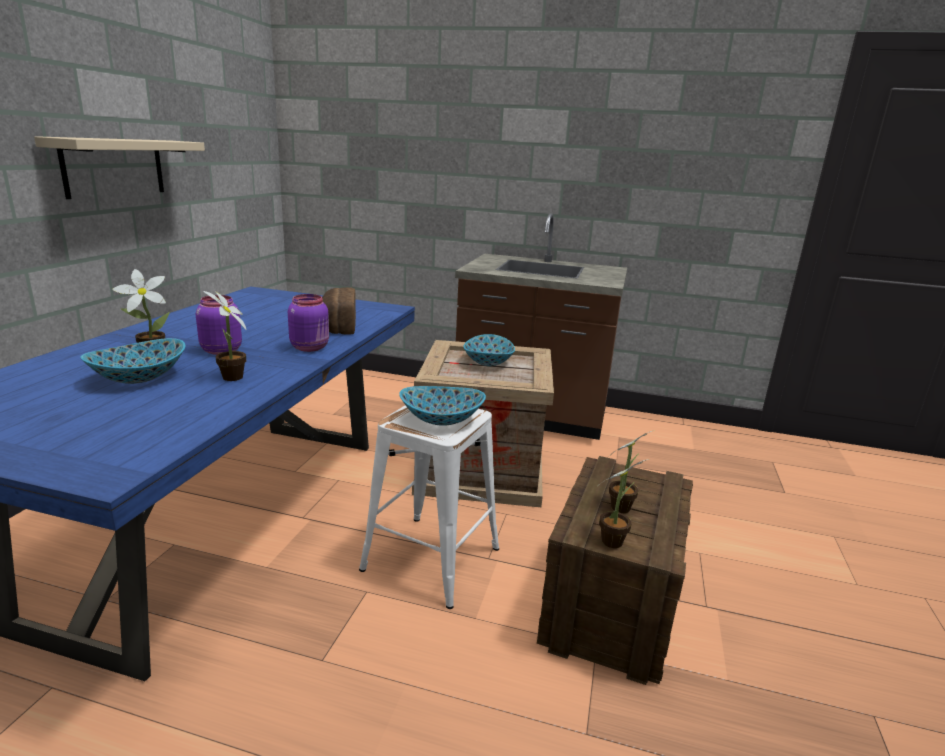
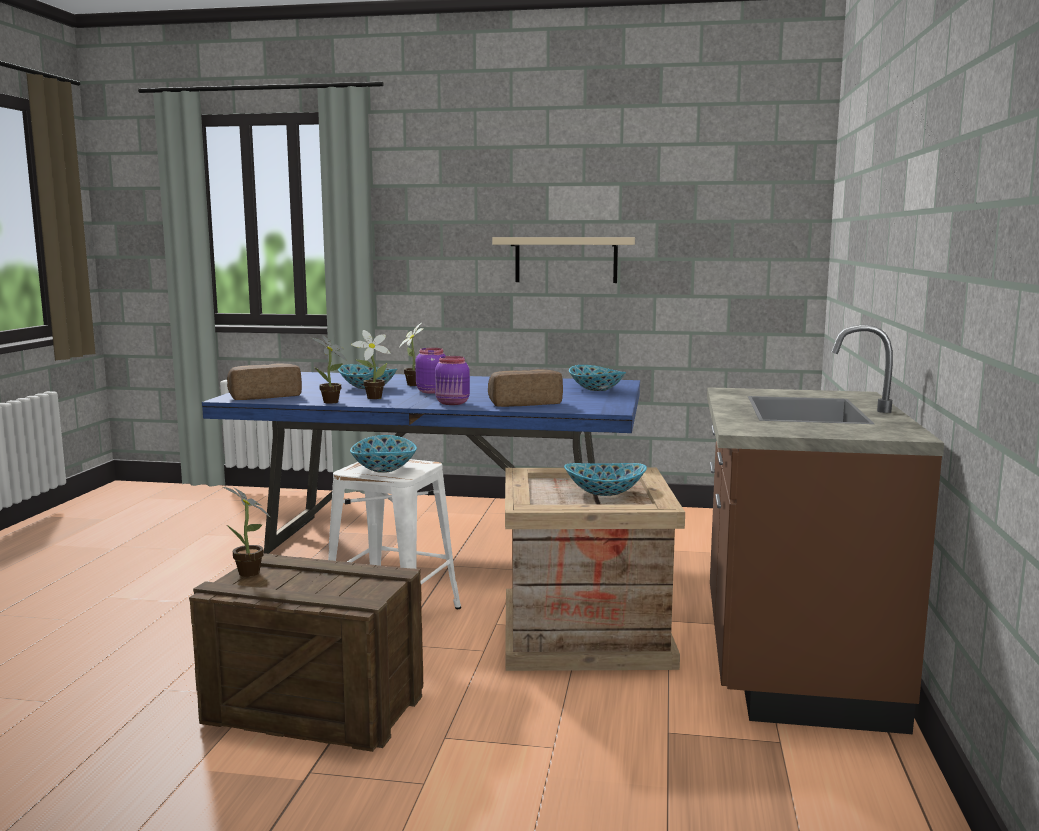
camera: 85 degrees right, 10 degrees down
potted plant [608,430,655,513] -> potted plant moved to [312,335,347,404]
none -> bread [227,363,302,400]
none -> bowl [569,365,626,391]

